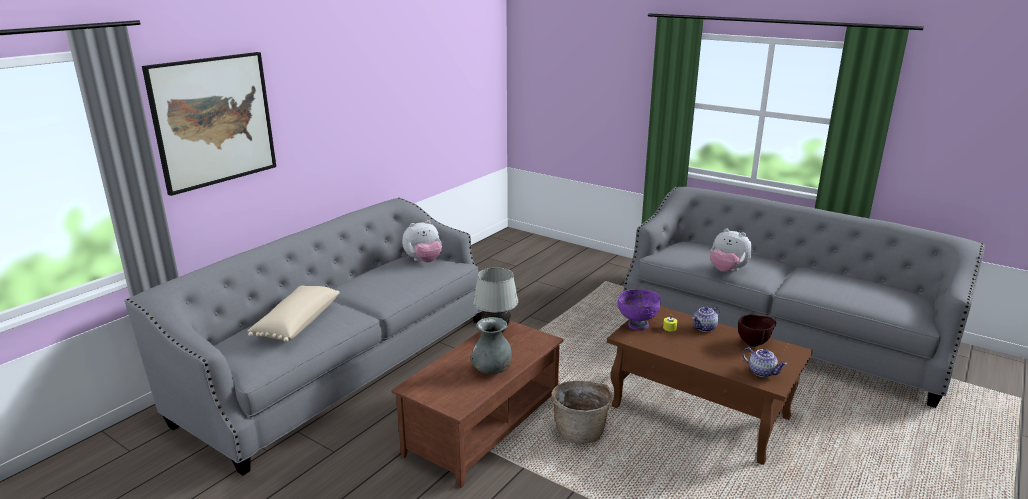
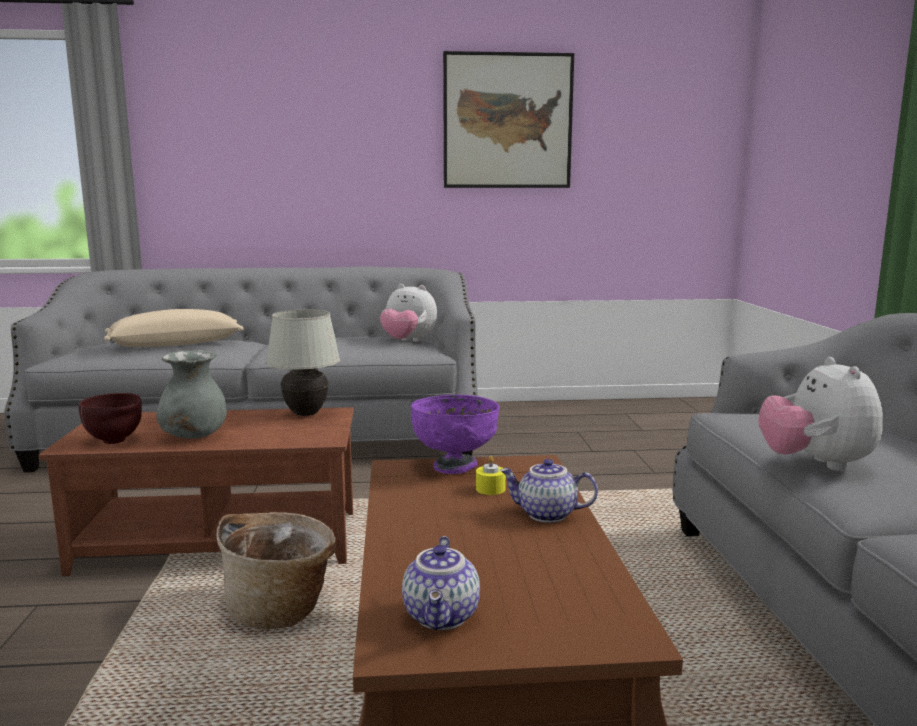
camera: 50 degrees right, 10 degrees down
picture [142,52,276,196] -> picture moved to [443,51,574,188]
brown bowl [738,314,776,347] -> brown bowl moved to [79,393,142,444]

